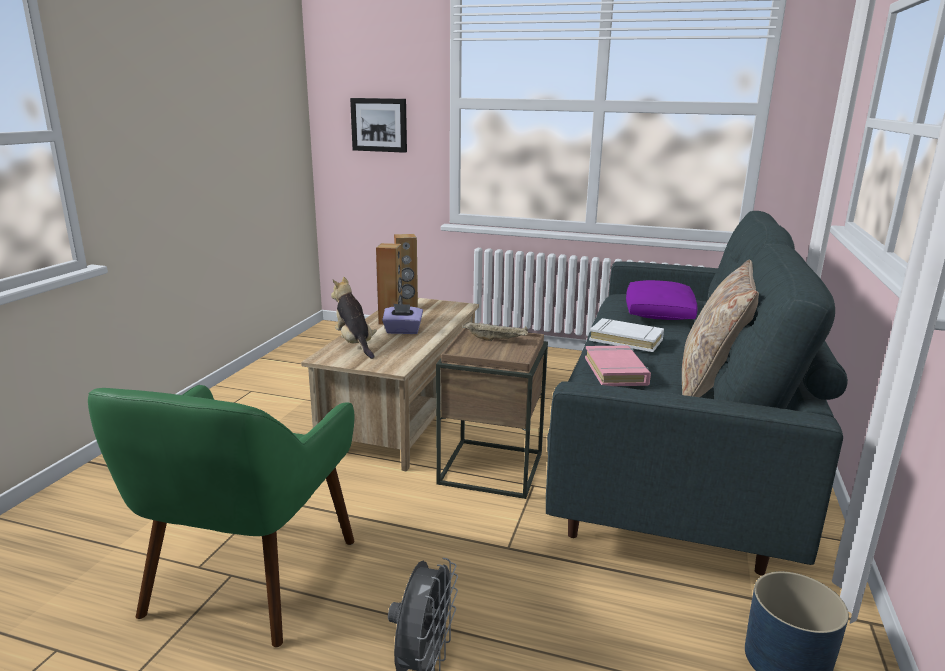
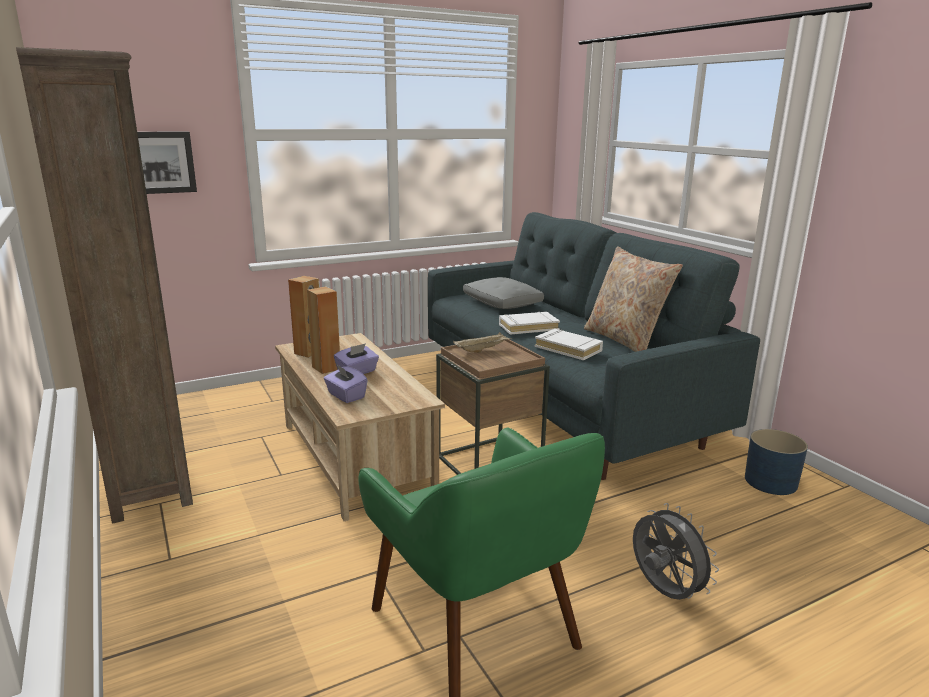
camera: 45 degrees left, 0 degrees up
plush toy [331,277,377,359] -> purple tissue box [324,365,368,403]
pink book [585,346,651,386] -> white book [535,329,603,360]
purple pillow [626,280,698,320] -> grey pillow [463,277,544,309]
none -> brown bookcase [16,47,193,524]

